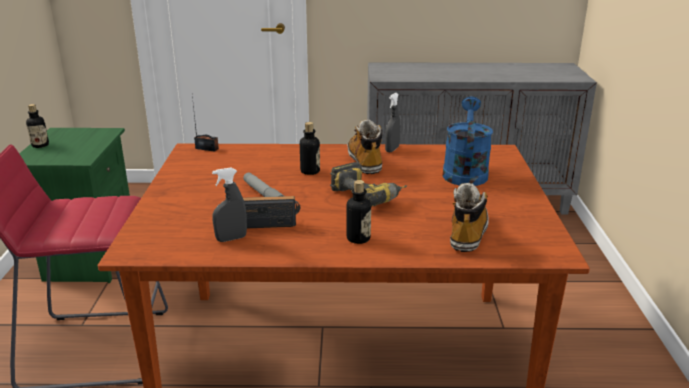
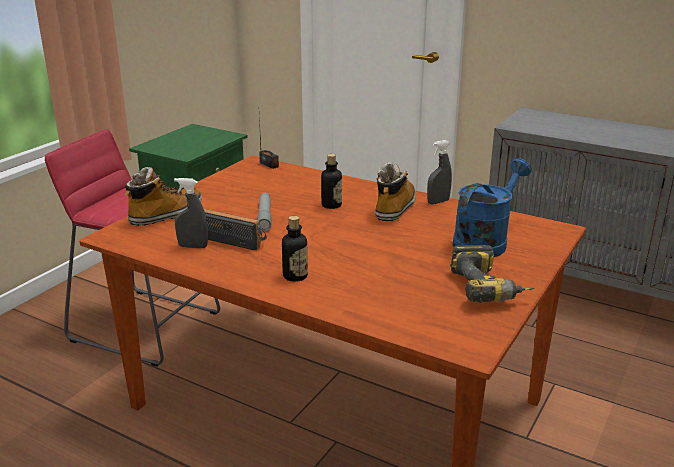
camera: 30 degrees right, 0 degrees up
bottle [26,104,49,148] -> none
power drill [330,162,407,207] -> power drill moved to [450,245,534,303]
boot [450,183,489,252] -> boot moved to [125,167,202,226]

